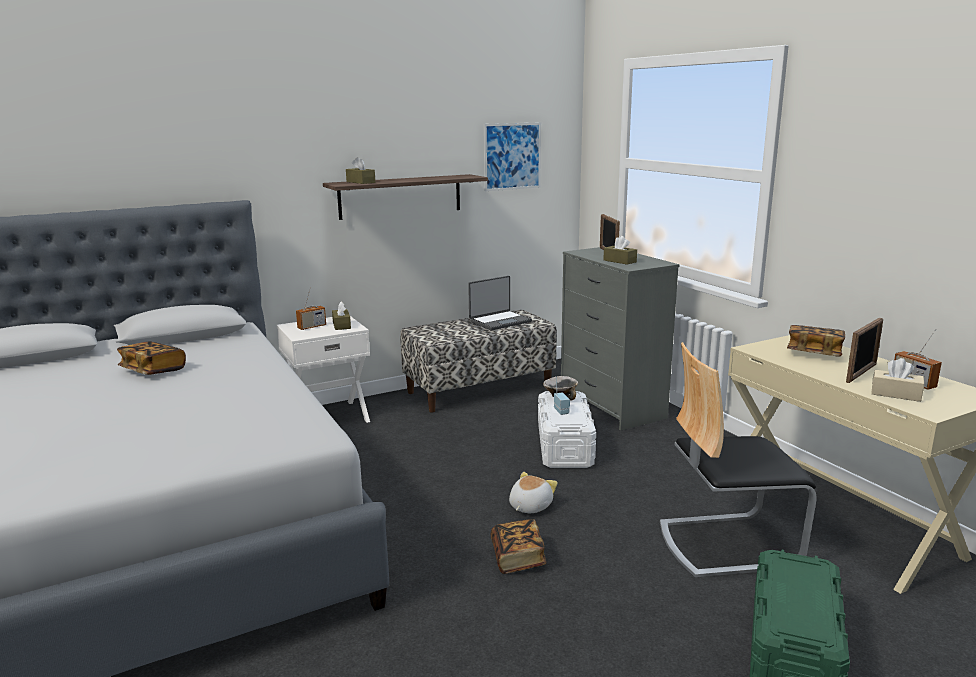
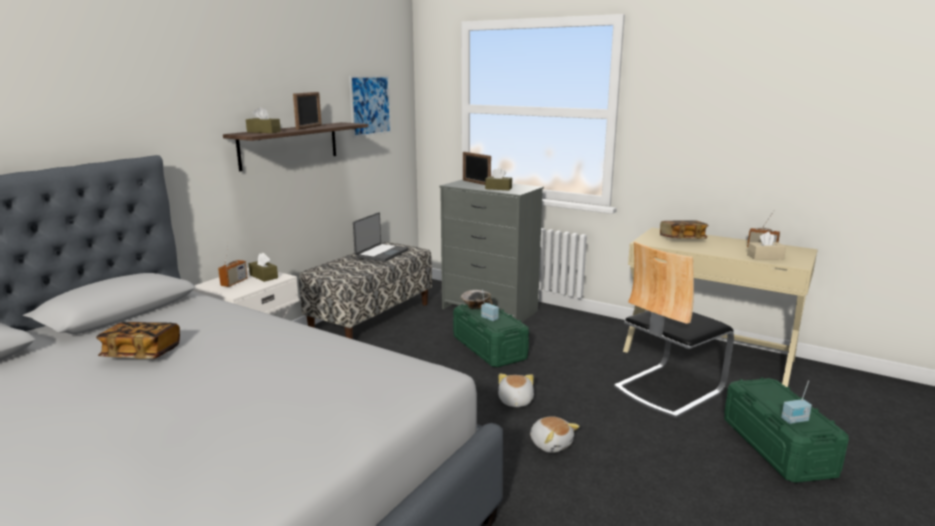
camera: 30 degrees left, 0 degrees up
book [491,519,546,574] -> plush toy [530,416,580,453]
white storage box [538,391,596,468] -> green storage box [453,302,529,367]
picture frame [846,317,883,383] -> picture frame moved to [293,92,322,130]
none -> radio [781,381,812,424]

